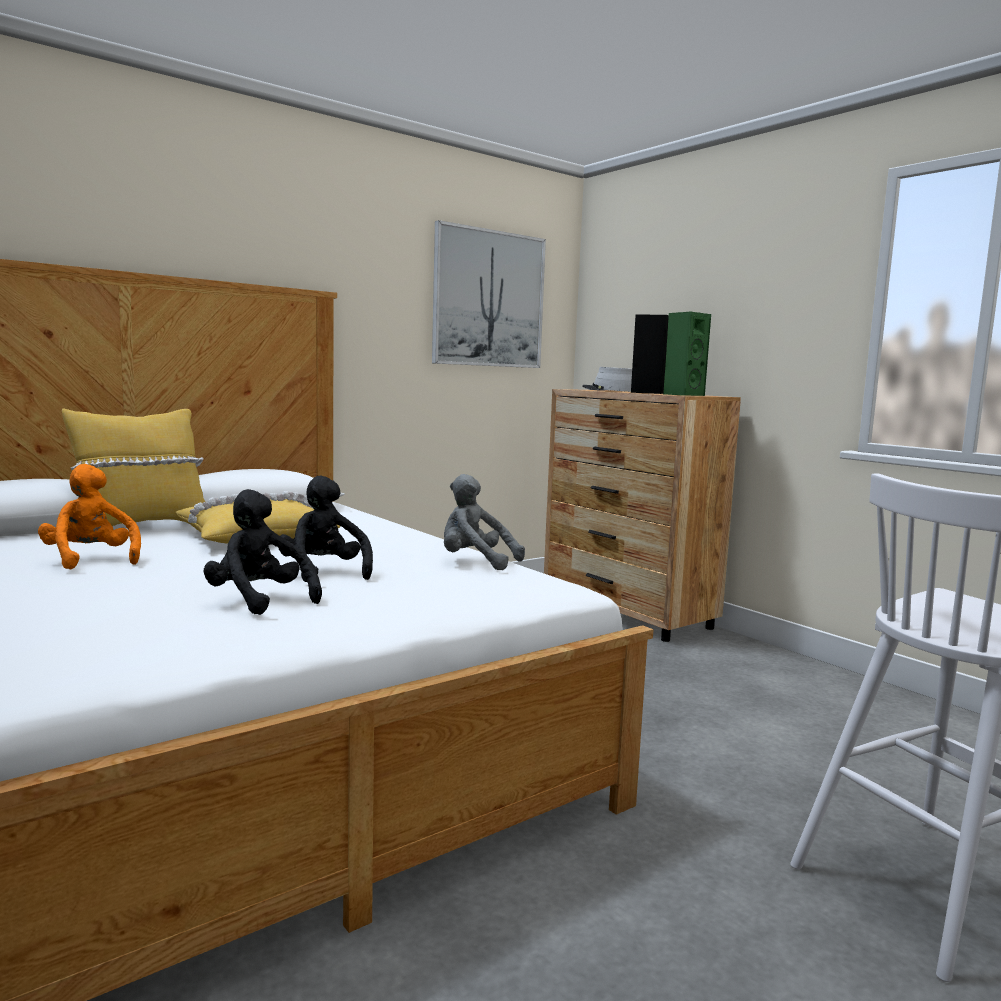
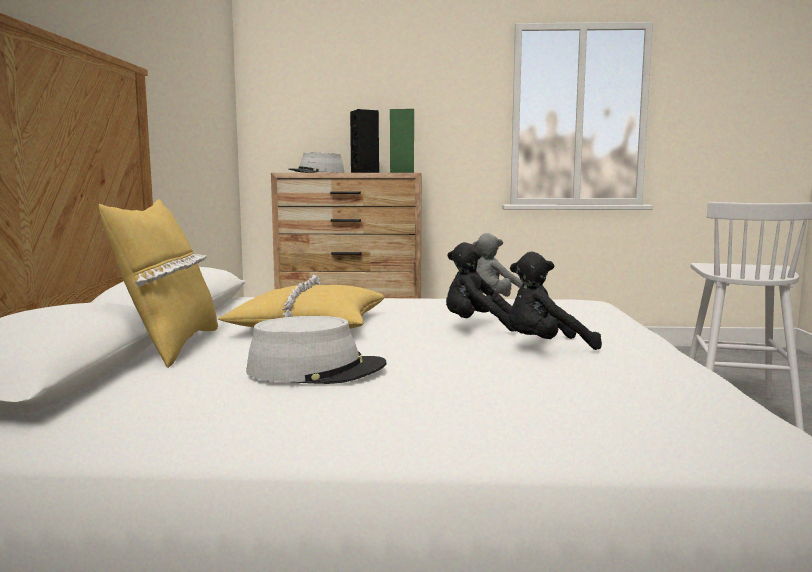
camera: 50 degrees left, 0 degrees up
orange plush toy [38,464,141,570] -> grey hat [246,316,387,384]
picture [432,220,546,368] -> none

